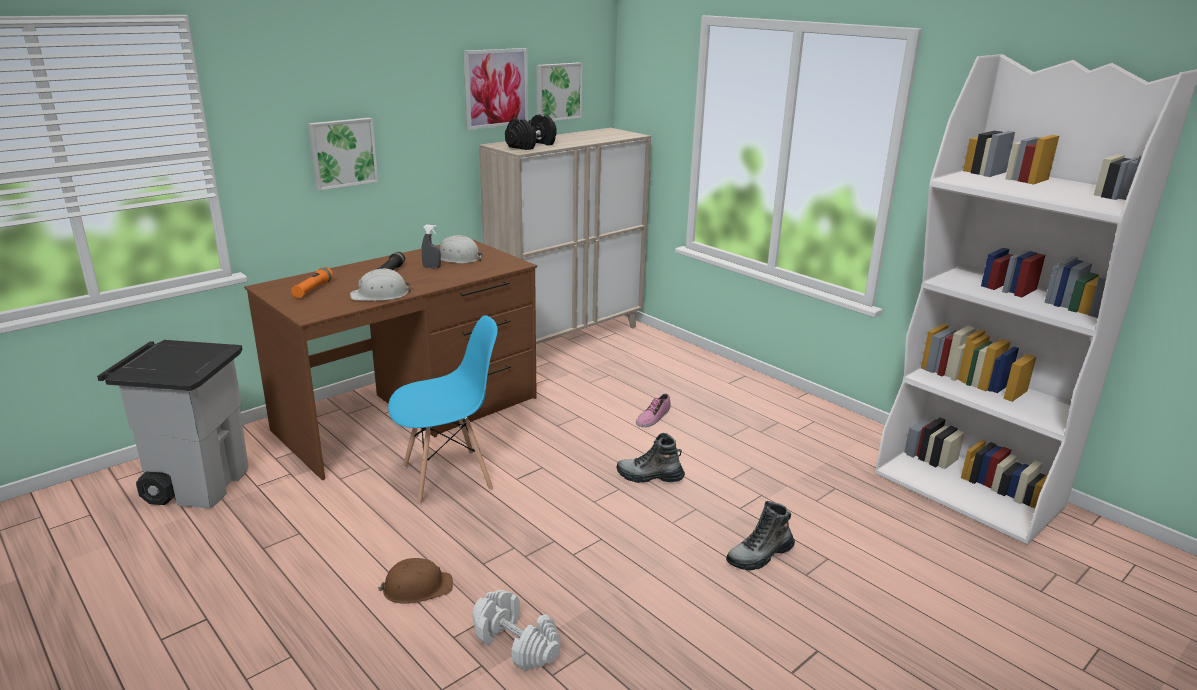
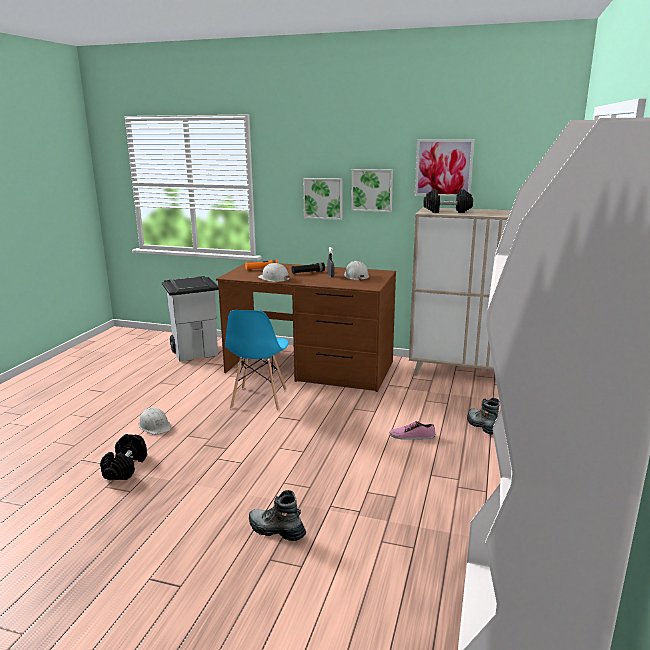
camera: 60 degrees right, 5 degrees down
brown hard hat [378,558,453,604] -> white hard hat [138,407,171,435]
blue chair [388,315,498,505] -> blue chair turned 60 degrees clockwise [225,310,289,411]
white dumbbell [472,590,561,671] -> black dumbbell [100,434,147,480]
picture [537,63,583,121] -> picture moved to [351,169,393,212]
boot [617,433,685,483] -> boot moved to [467,398,500,435]

